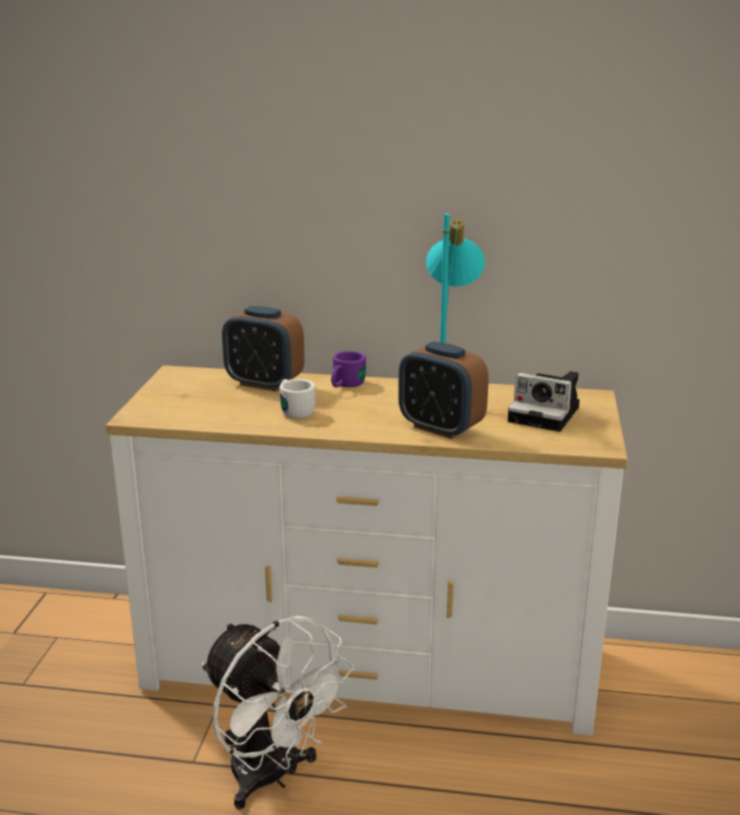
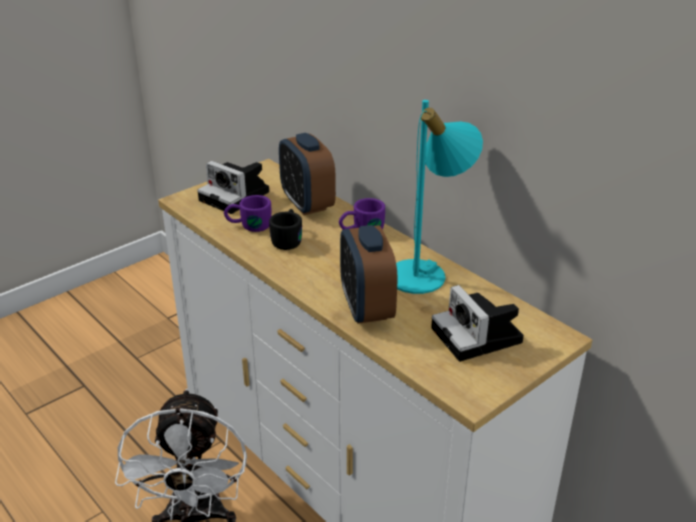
camera: 40 degrees right, 10 degrees up
white mug [280,379,315,418] -> black mug [269,209,302,250]
none -> camera [197,161,269,214]
none -> purple mug [224,195,272,232]

